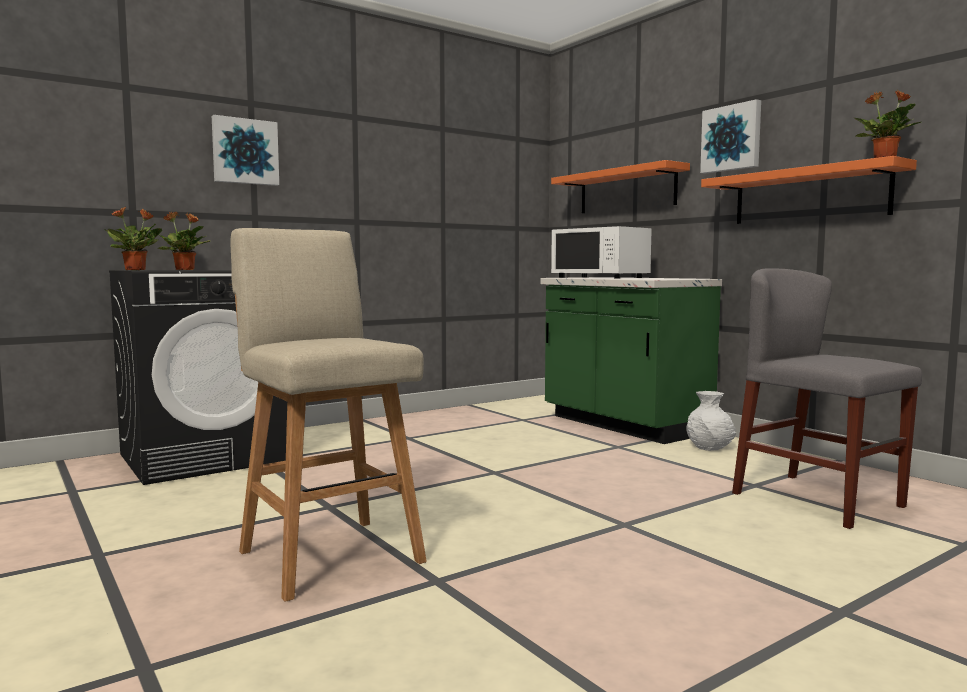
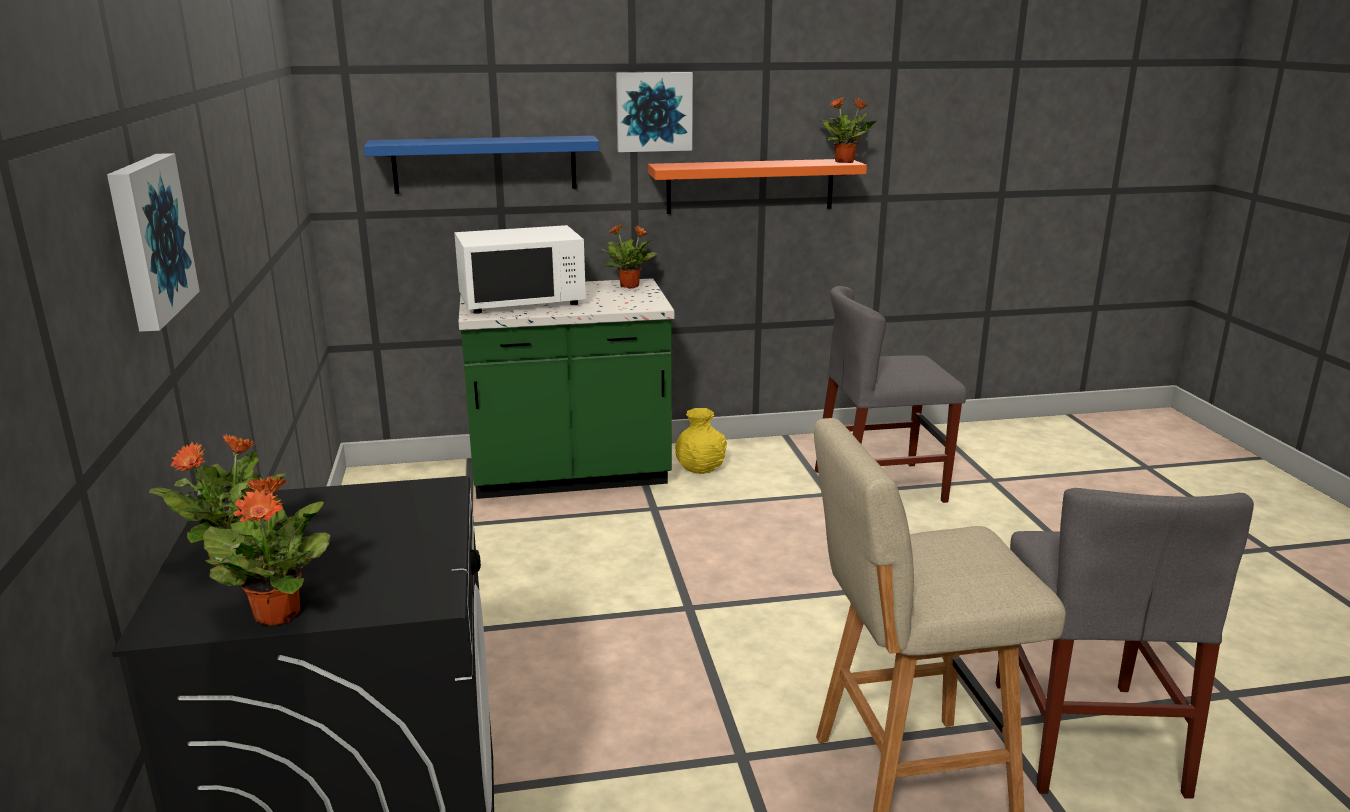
camera: 65 degrees left, 15 degrees up
orange shelf [551,160,690,213] -> blue shelf [364,136,599,194]
white vase [686,391,736,451] -> yellow vase [675,408,727,474]
none -> potted plant [602,223,657,288]
none -> grey chair [996,488,1254,799]

